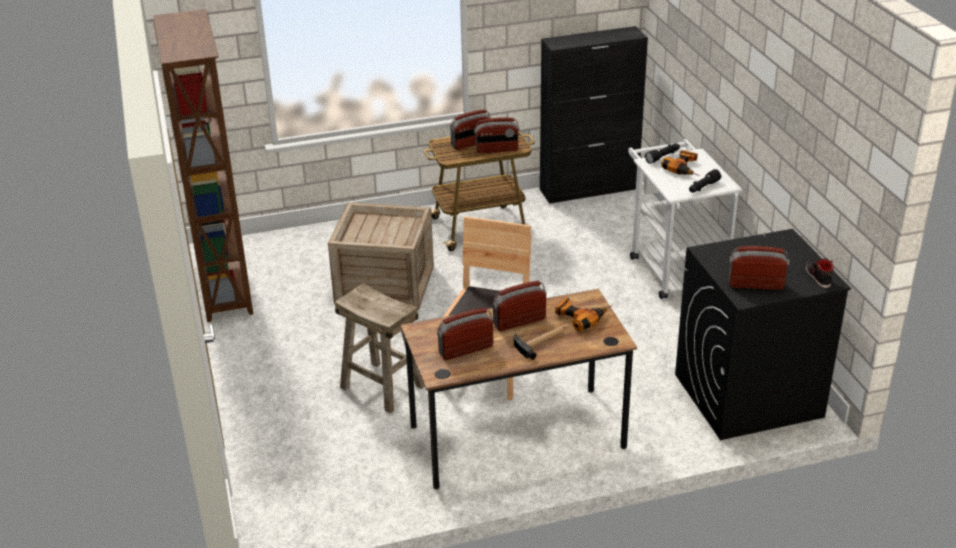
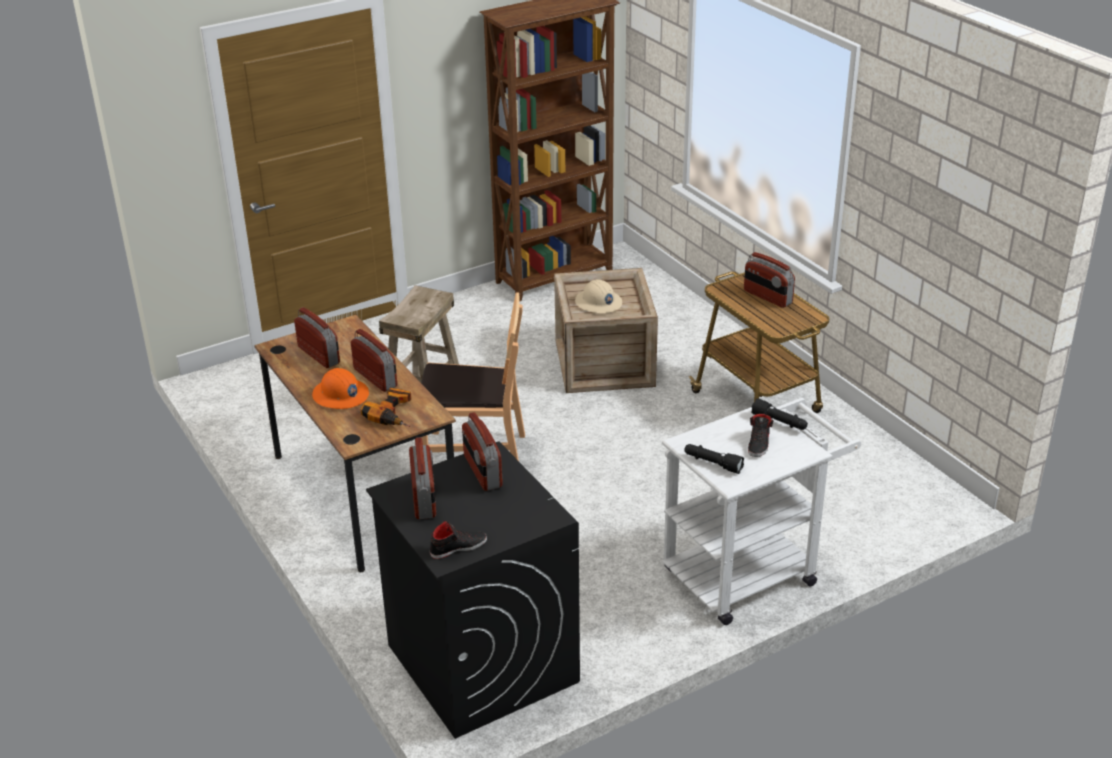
camera: 75 degrees right, 0 degrees up
radio [474,118,519,153] -> radio moved to [462,412,503,491]
hammer [514,326,564,360] -> orange hard hat [312,368,369,409]
black cabinet [540,26,648,204] -> none
power drill [661,150,700,176] -> black shoe [748,414,774,457]
none -> beige hard hat [575,279,622,313]

